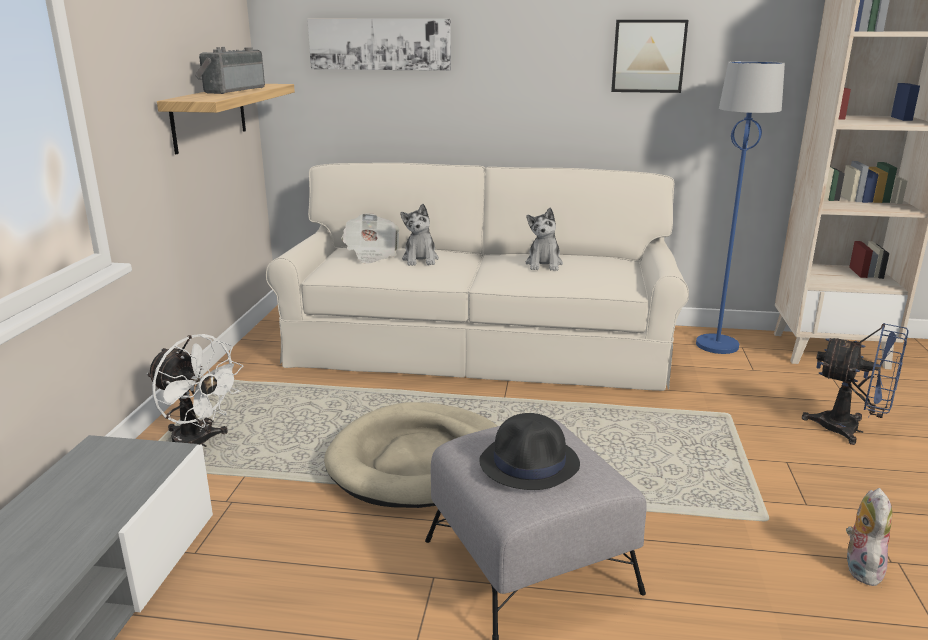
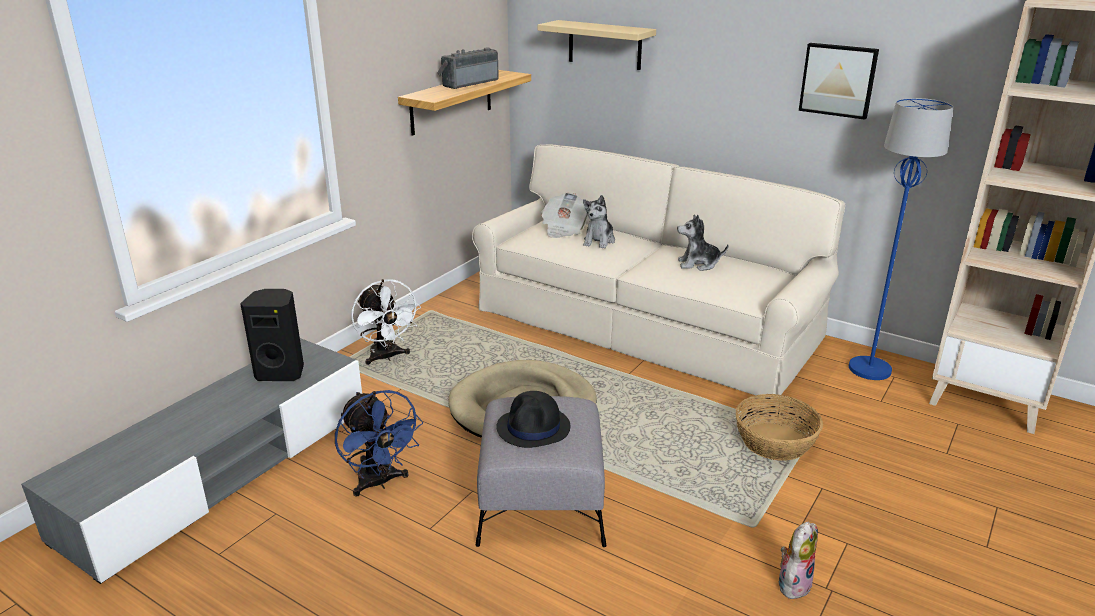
camera: 25 degrees right, 5 degrees up
picture [307,19,451,71] -> beige shelf [538,20,656,70]
plush toy [526,208,563,271] -> plush toy turned 60 degrees clockwise [677,214,728,271]
blue fan [802,323,908,445] -> blue fan moved to [335,390,423,497]
none -> black speaker [240,289,304,381]
none -> basket [736,394,823,461]

